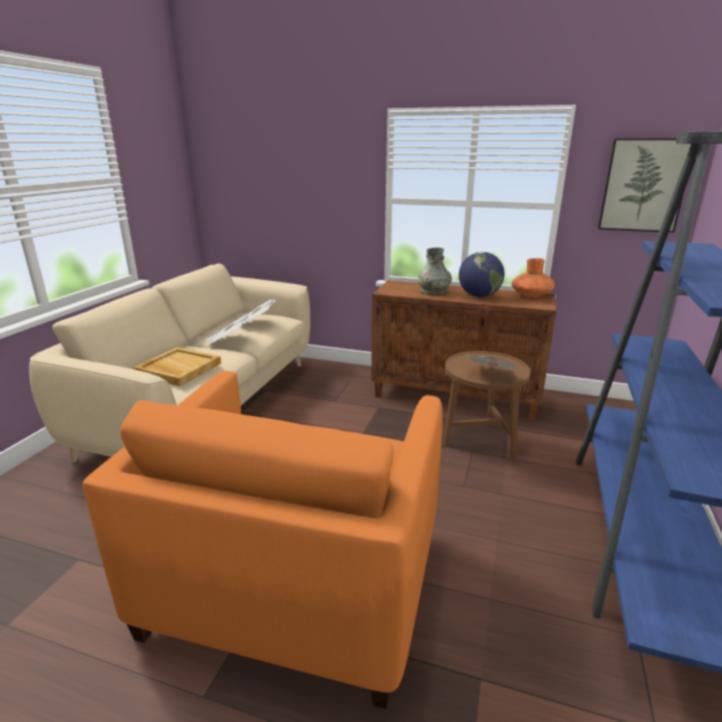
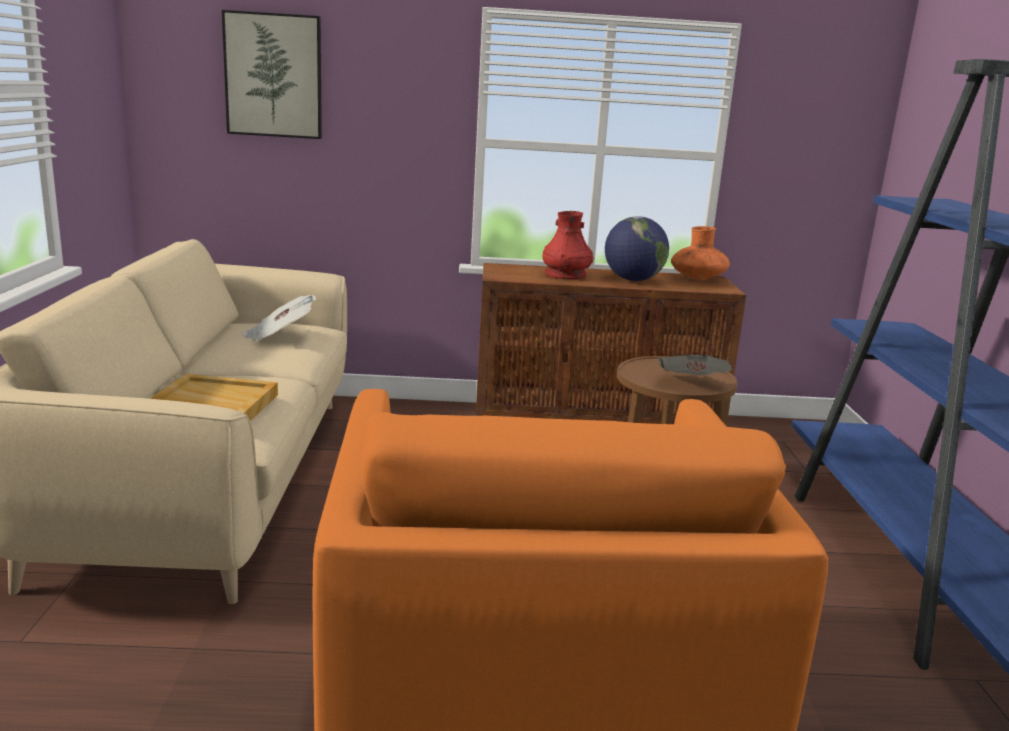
camera: 20 degrees left, 5 degrees down
newspaper [207,315,250,345] -> none
grey vase [418,248,452,295] -> red vase [543,211,593,280]
picture [598,138,691,233] -> picture moved to [222,10,322,139]

